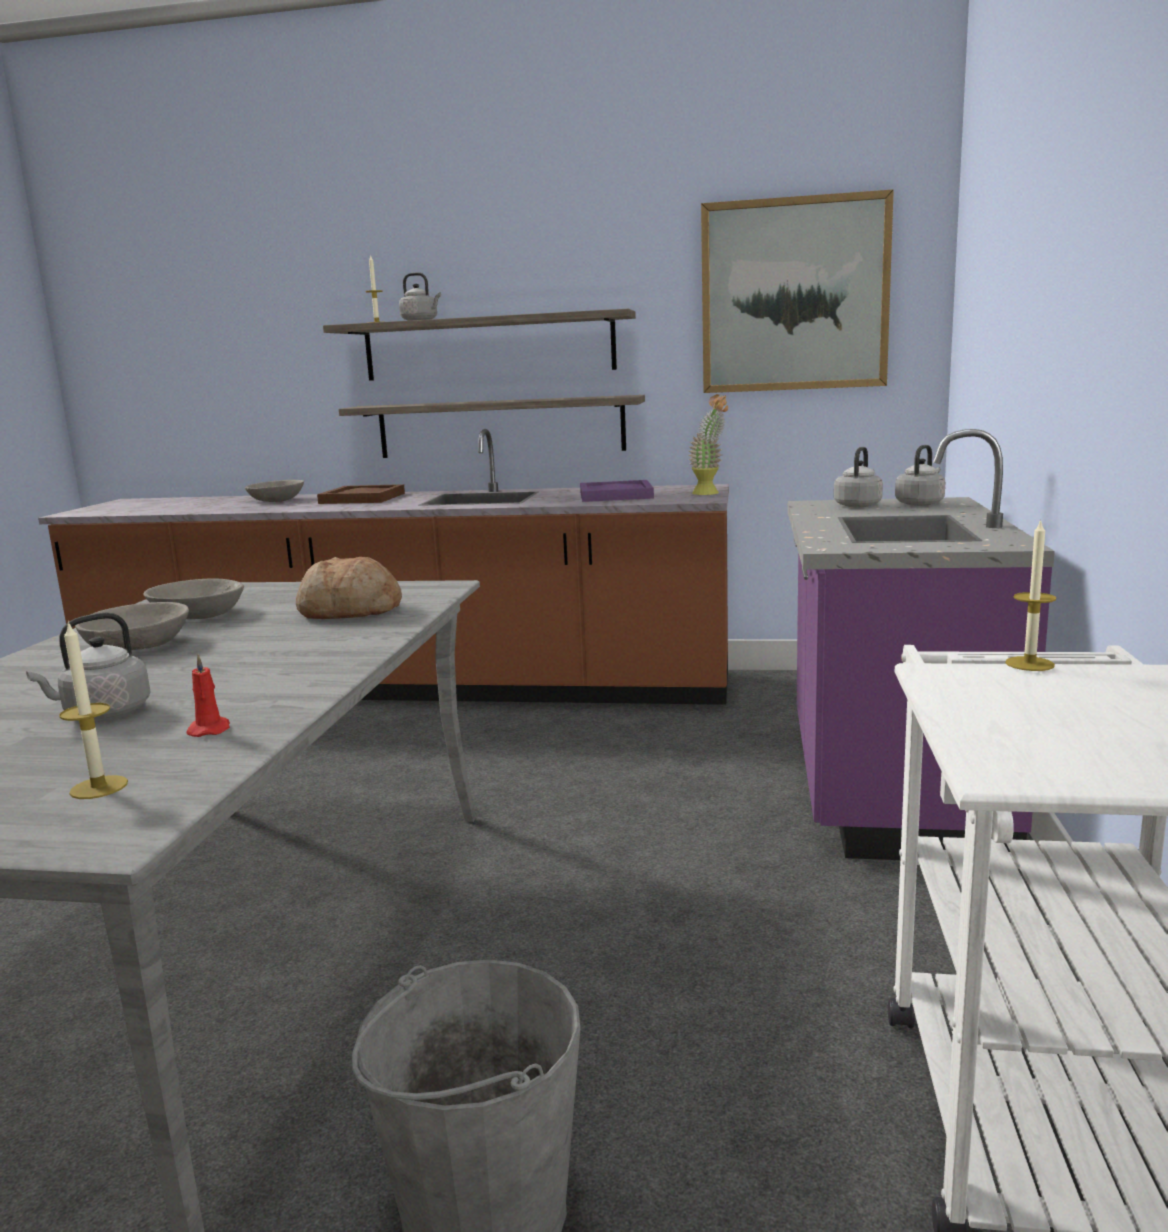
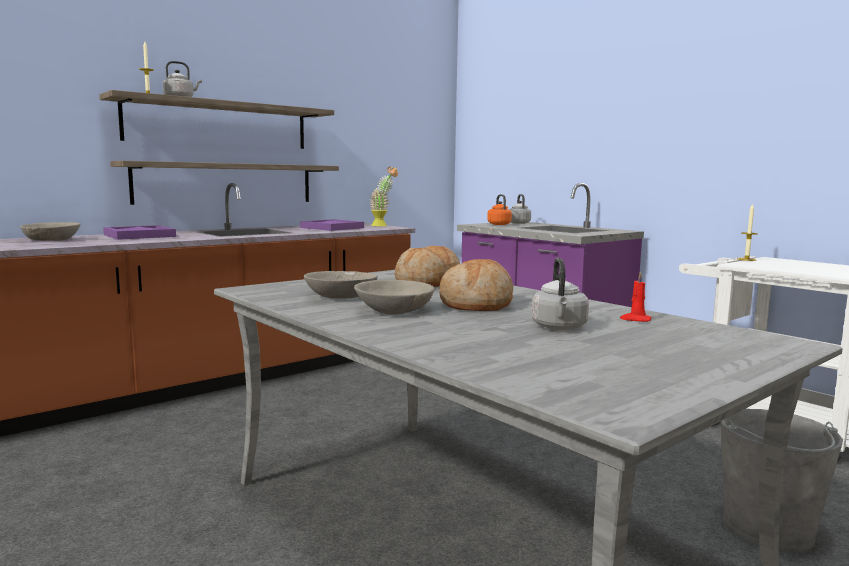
camera: 50 degrees left, 5 degrees down
candle [59,621,128,799] -> none
brown tray [317,484,405,504] -> purple tray [103,225,176,240]
picture [701,189,894,393] -> none
grey kettle [834,447,883,507] -> orange kettle [487,194,512,225]
none -> bread [439,259,513,311]

